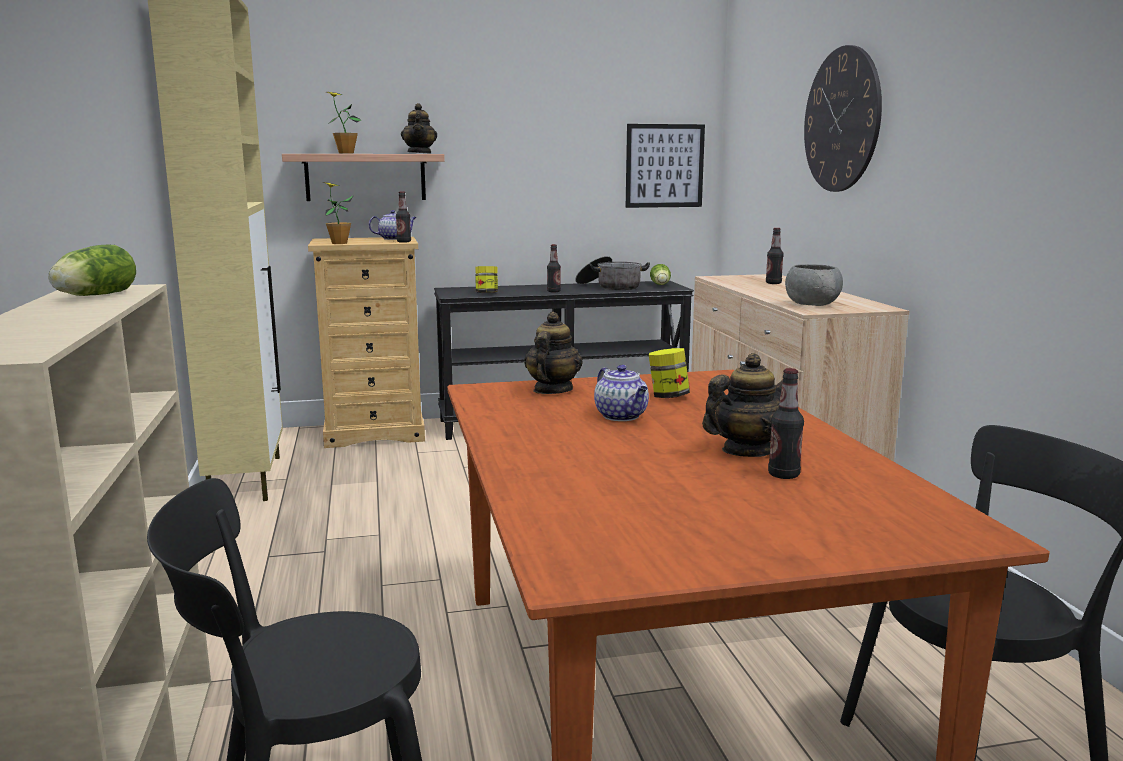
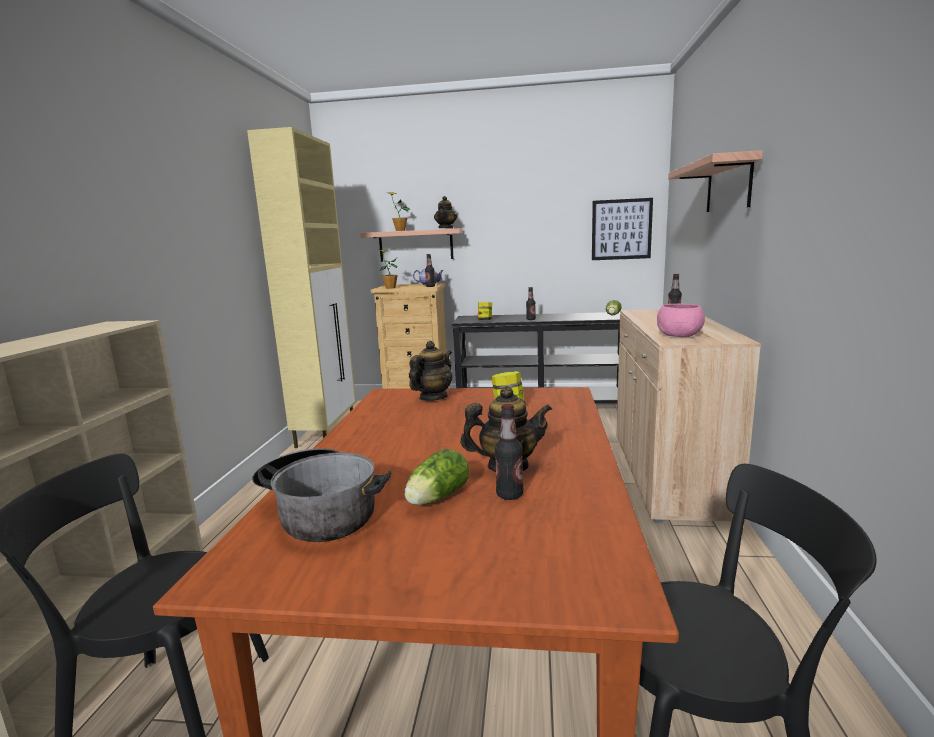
camera: 20 degrees right, 0 degrees up
lettuce [49,244,136,296] -> lettuce moved to [404,449,469,505]
cooking pot [575,256,650,290] -> cooking pot moved to [252,448,391,542]
teapot [594,365,649,421] -> none
grey bowl [785,264,843,306] -> pink bowl [657,304,705,337]
wall clock [804,45,882,192] -> shelf [668,150,763,212]

